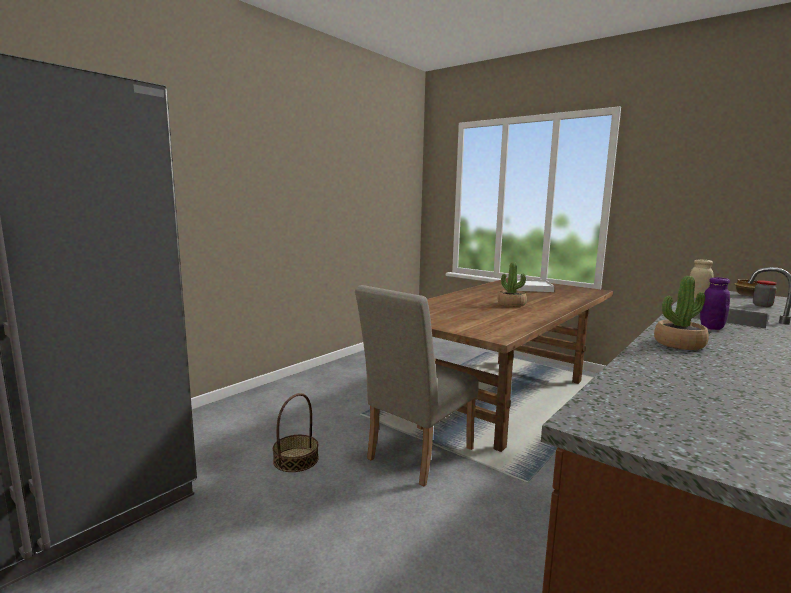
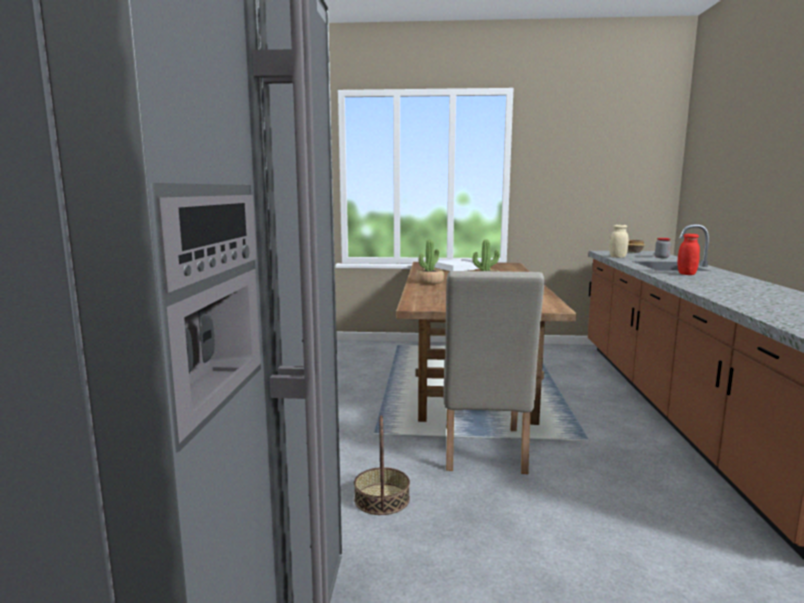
camera: 35 degrees left, 0 degrees up
potted plant [654,276,709,350] -> potted plant moved to [415,239,444,284]
purple jar [700,277,730,330] -> red jar [678,234,700,275]

